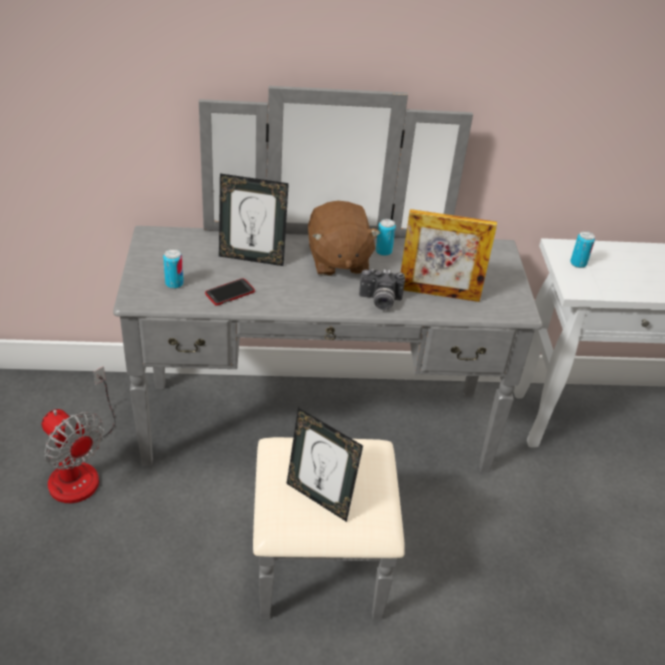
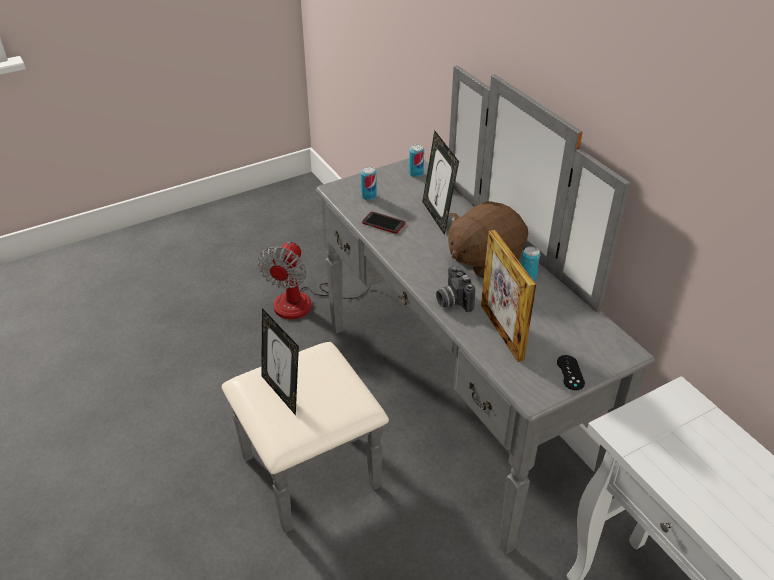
camera: 65 degrees right, 0 degrees up
picture frame [287,408,363,522] -> picture frame turned 45 degrees counterclockwise [261,308,299,415]
can [570,231,595,268] -> can moved to [409,144,424,177]
none -> black game controller [557,355,585,390]

